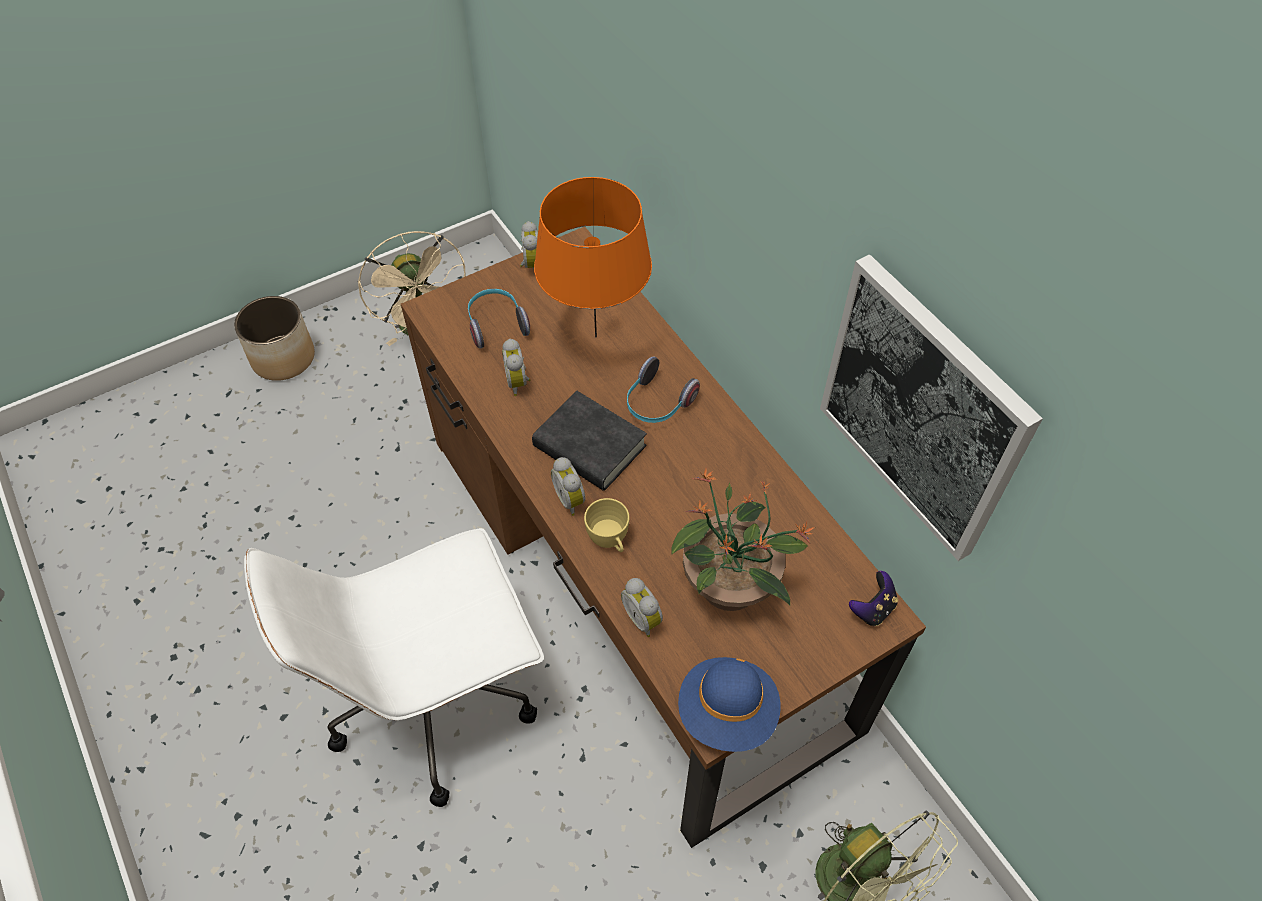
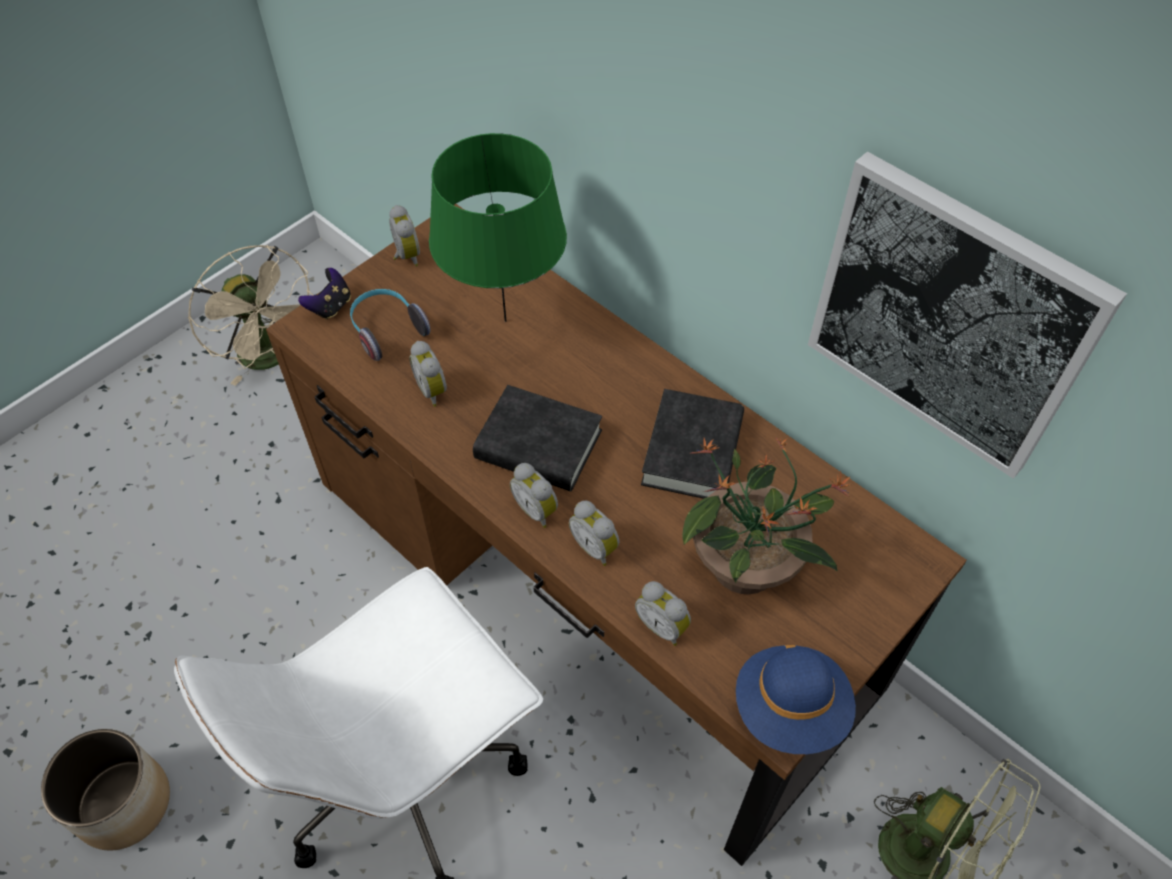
camera: 15 degrees left, 0 degrees up
planter [234,296,315,381] -> planter moved to [41,729,170,850]
orange table lamp [534,177,652,337] -> green table lamp [429,133,567,322]
yellow cup [584,498,629,552] -> alarm clock [569,501,619,566]
headphones [627,357,700,423] -> none
game controller [849,571,898,626] -> game controller moved to [298,268,351,320]
none -> black book [641,389,744,499]

